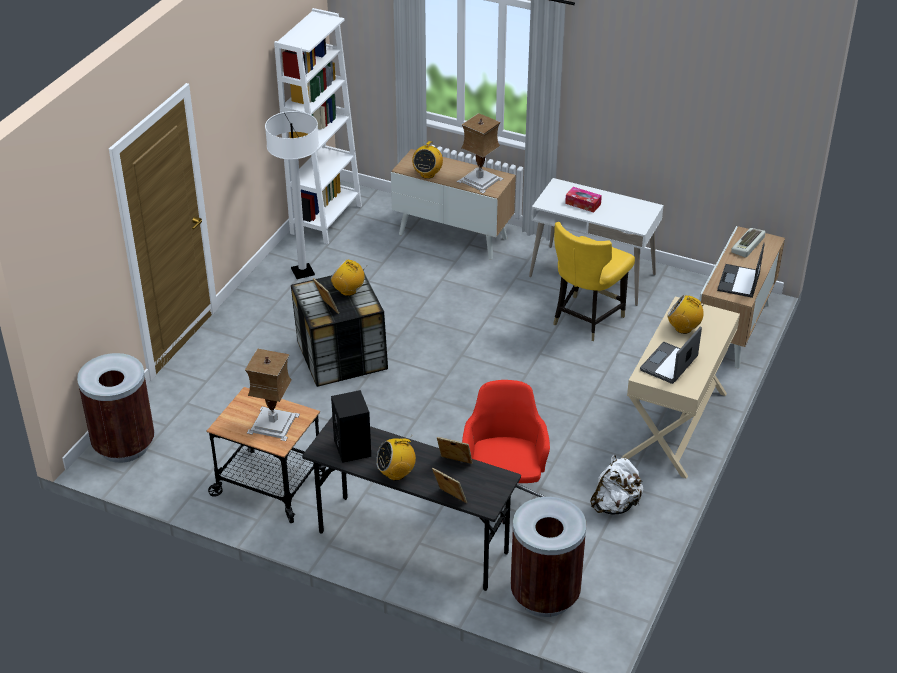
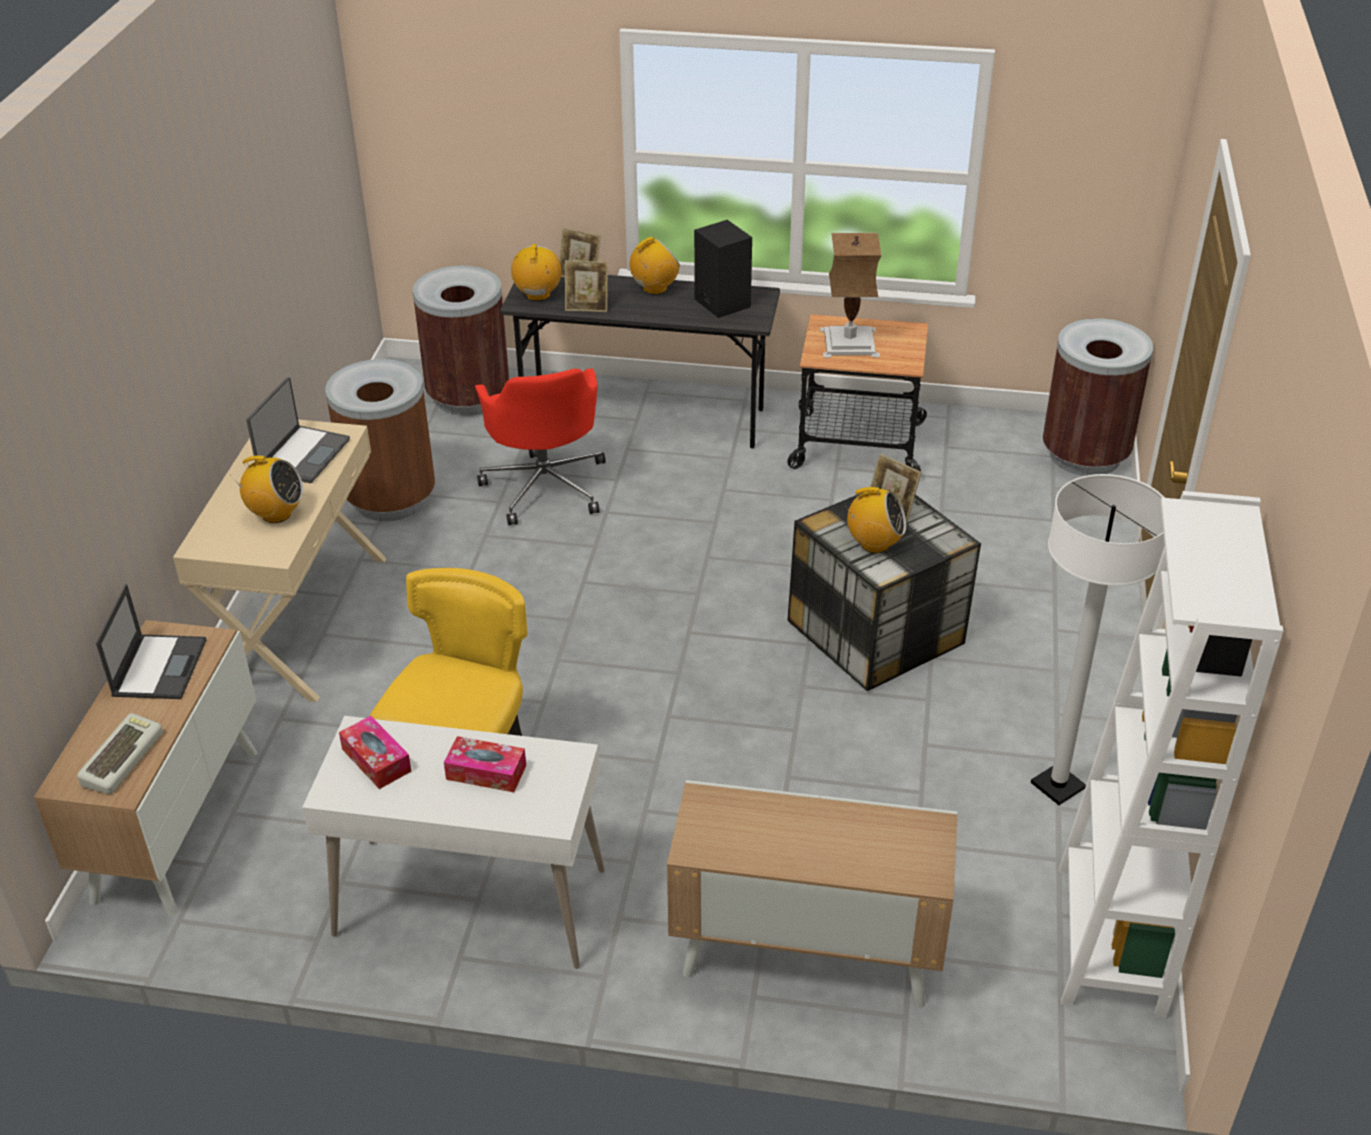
camera: 165 degrees right, 0 degrees up
radio [412,141,443,179] -> radio moved to [511,244,562,301]
table lamp [456,113,504,193] -> none
white backpack [590,455,643,515] -> brown trash can [325,359,435,521]
none -> tissue box [339,716,412,789]

